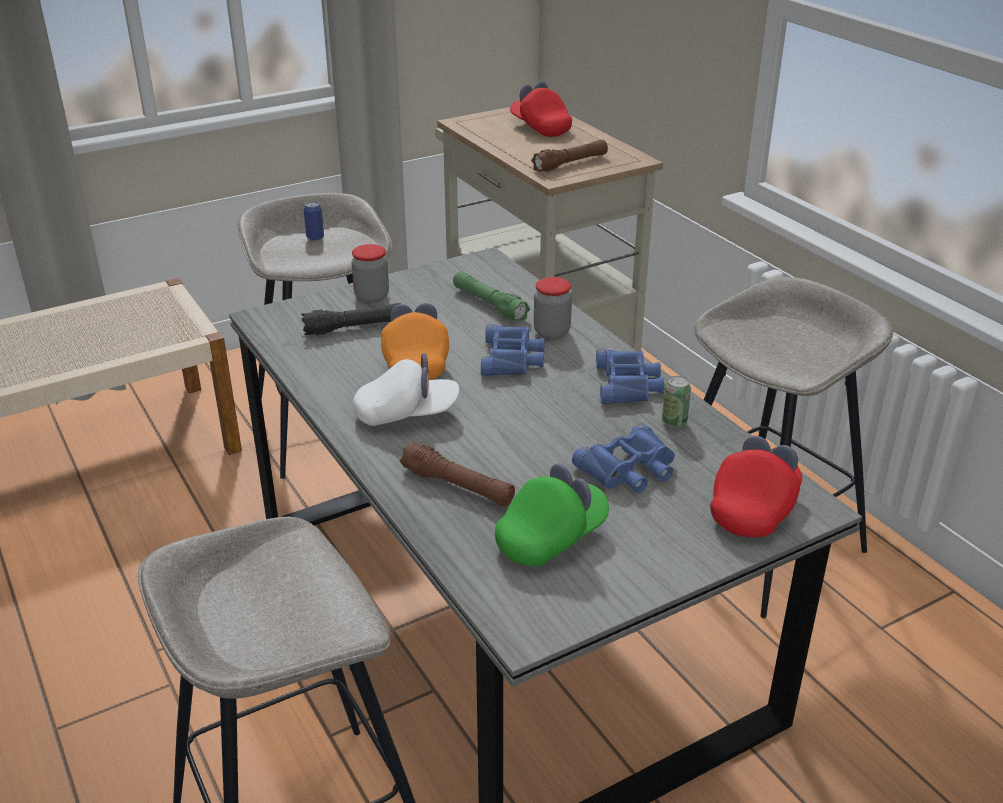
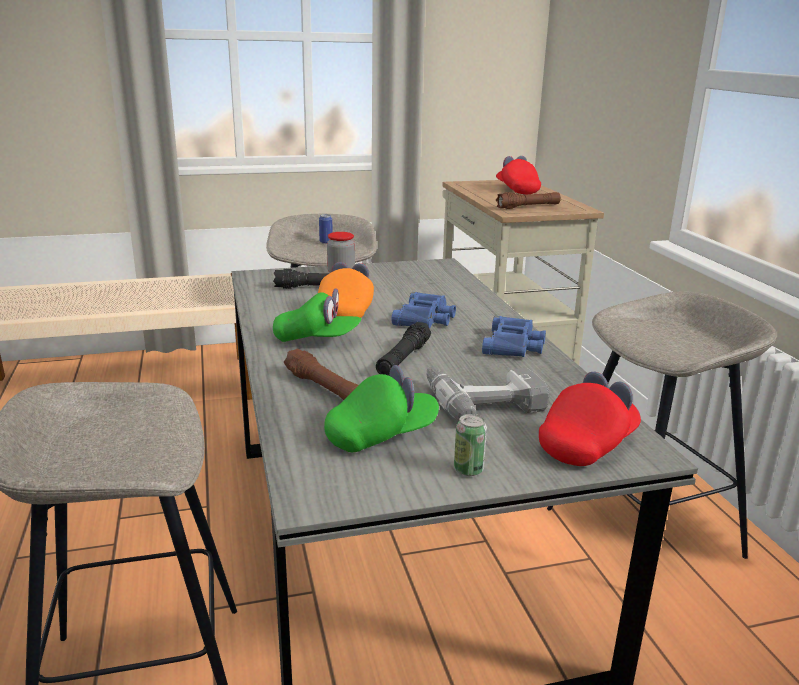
camera: 15 degrees right, 10 degrees down
white cap [353,353,459,426] -> green cap [273,288,361,342]
green flashlight [453,271,530,322] -> none
jar [534,277,572,339] -> none
blue binoculars [572,423,675,493] -> power drill [426,367,550,421]
can [662,376,691,428] -> can moved to [454,414,487,476]
none -> black flashlight [376,322,431,376]

